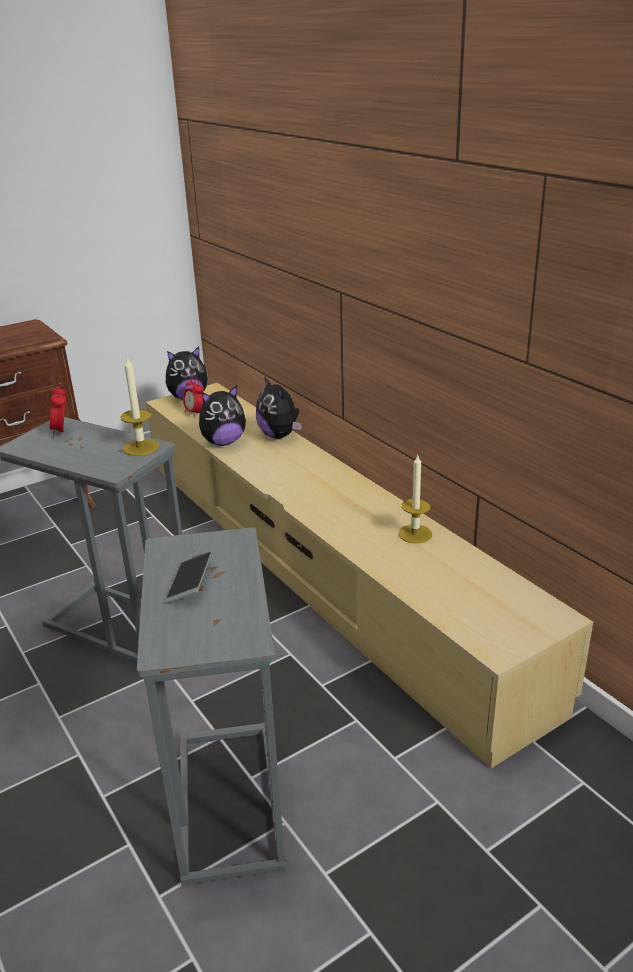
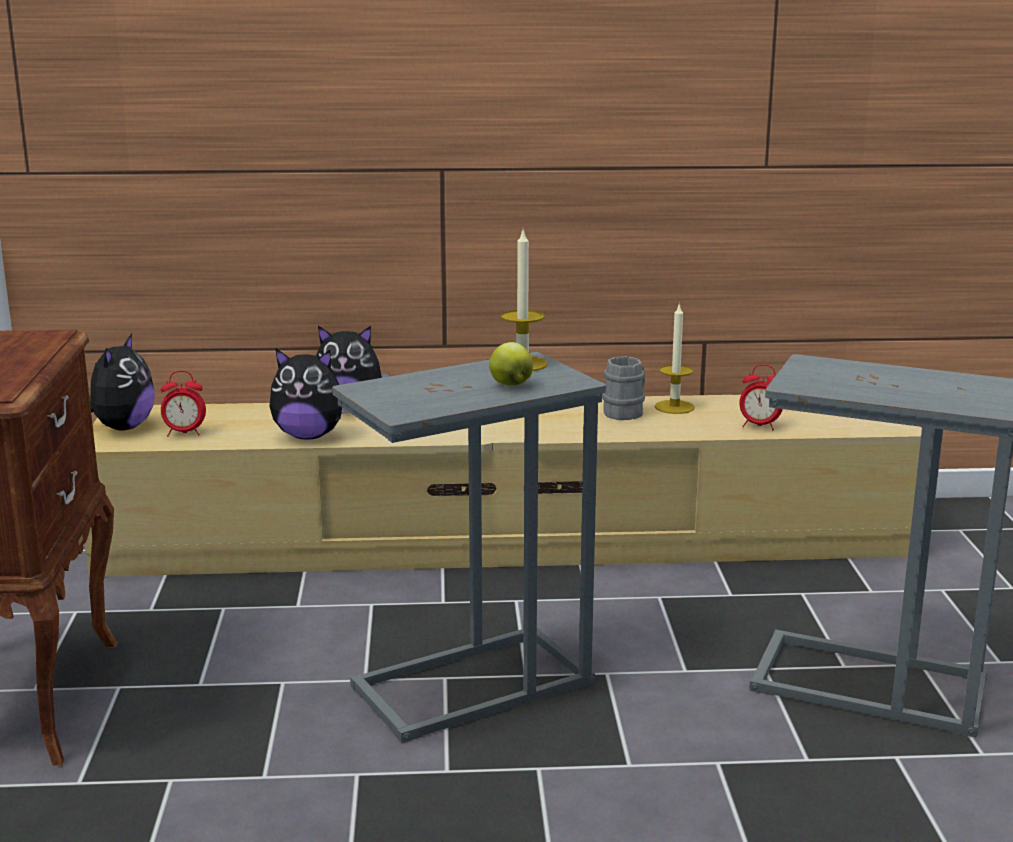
camera: 60 degrees left, 10 degrees down
alarm clock [50,382,67,437] -> alarm clock moved to [739,365,783,430]
phone [165,549,213,604] -> none
plush toy [199,385,246,446] -> plush toy turned 90 degrees clockwise [270,348,348,440]
none -> apple [489,342,533,386]
none -> grey mug [602,356,645,420]

